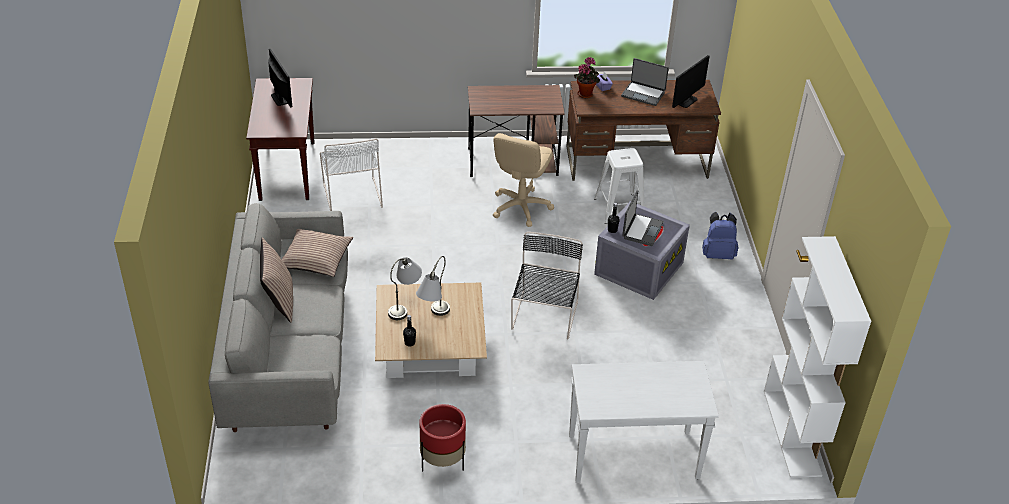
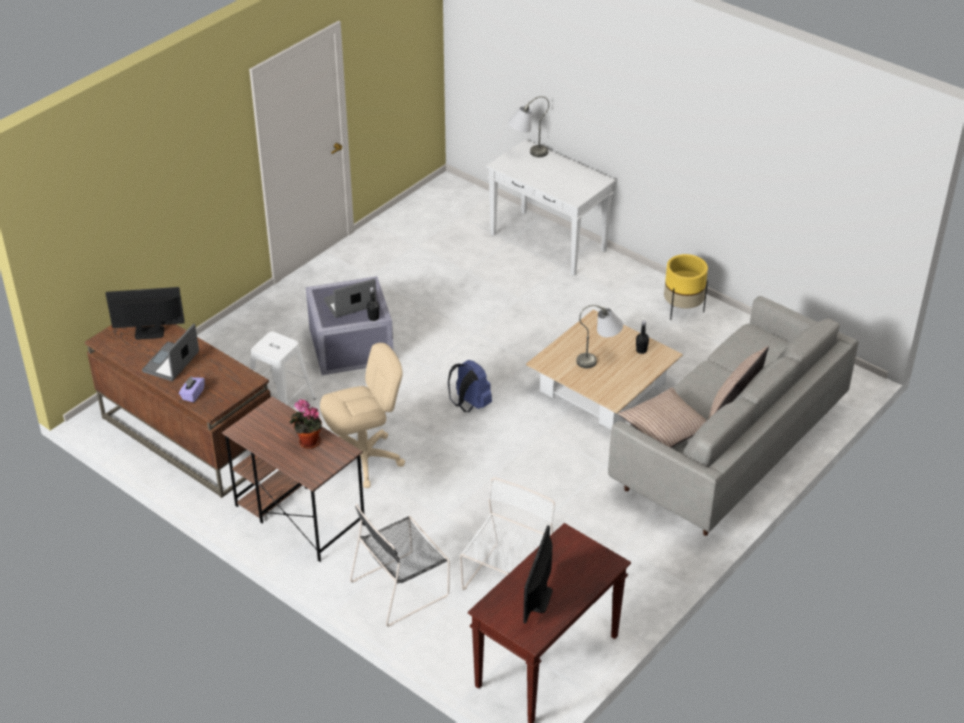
camera: 135 degrees left, 0 degrees up
grey table lamp [388,257,422,320] -> grey table lamp moved to [508,96,549,157]
red planter [419,404,466,472] -> yellow planter [664,254,708,320]
black chair [511,232,583,339] -> black chair moved to [350,504,450,626]
potted plant [574,57,600,98] -> potted plant moved to [290,399,322,449]
laptop [621,58,669,106] -> laptop turned 135 degrees counterclockwise [142,324,199,381]
blue backpack [702,212,738,259] -> blue backpack moved to [448,360,492,412]
white bookcase [764,236,871,478] -> none

